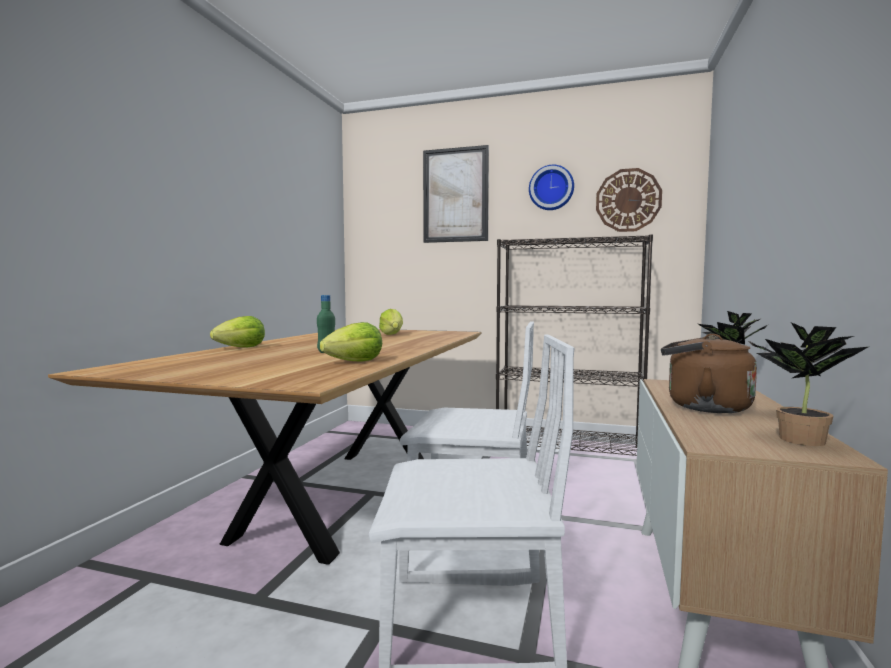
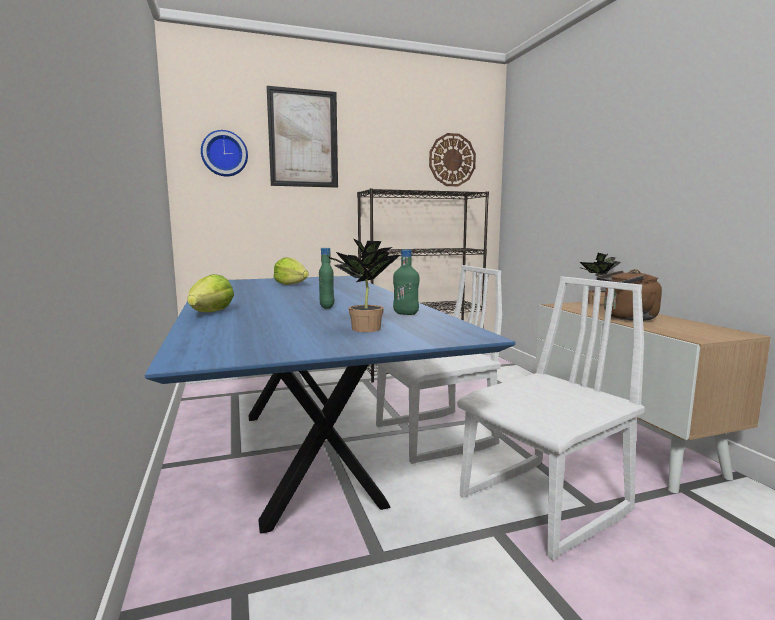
camera: 35 degrees left, 5 degrees up
brown dining table [48,329,482,565] -> blue dining table [145,276,516,534]
lettuce [320,322,382,362] -> green bottle [393,249,419,315]
wall clock [529,165,574,210] -> wall clock moved to [201,130,248,177]
potted plant [749,322,868,446] -> potted plant moved to [327,238,400,332]

